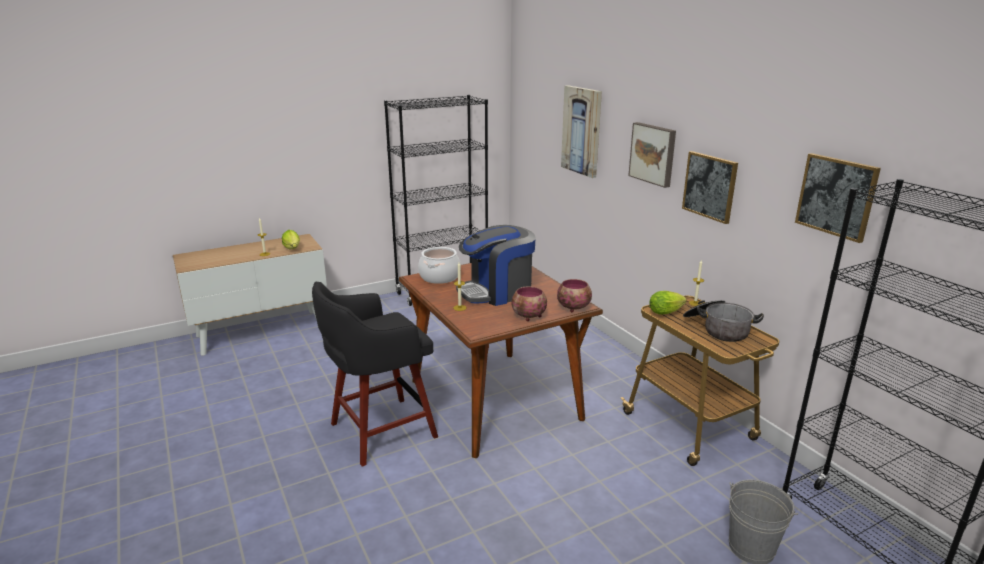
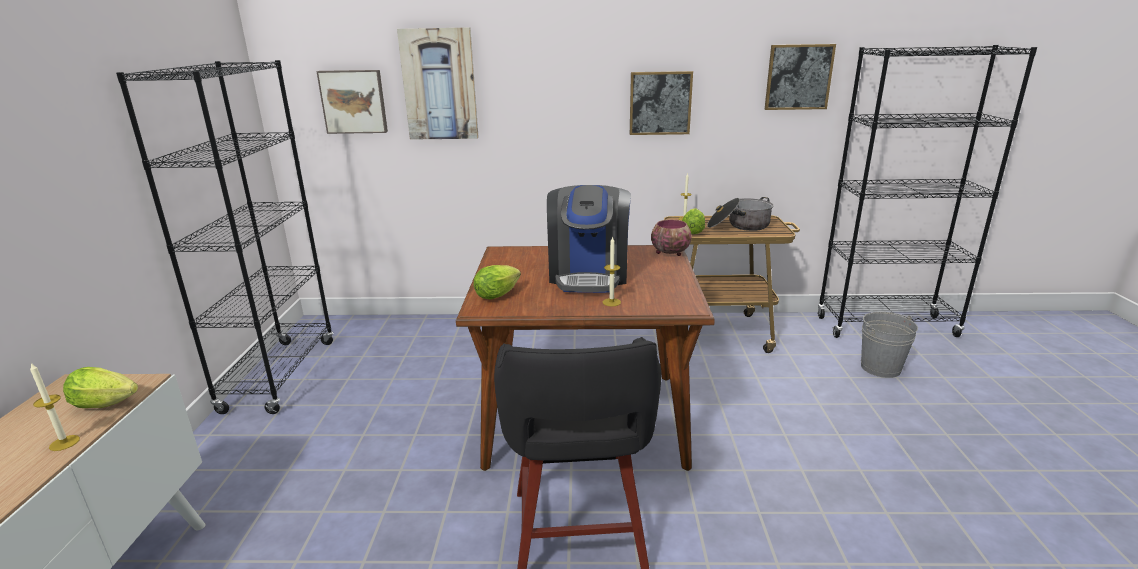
camera: 60 degrees left, 0 degrees up
cooking pot [418,247,461,284] -> lettuce [474,265,521,300]
bowl [511,286,547,321] -> none
picture [628,122,676,188] -> picture moved to [317,70,388,134]

